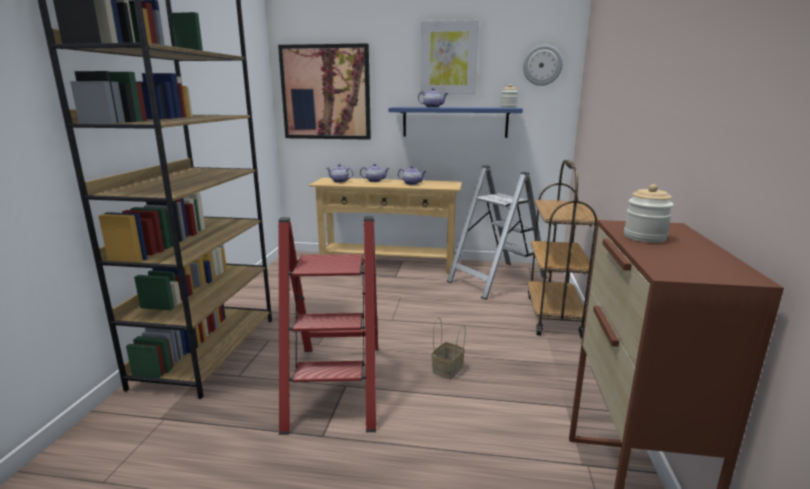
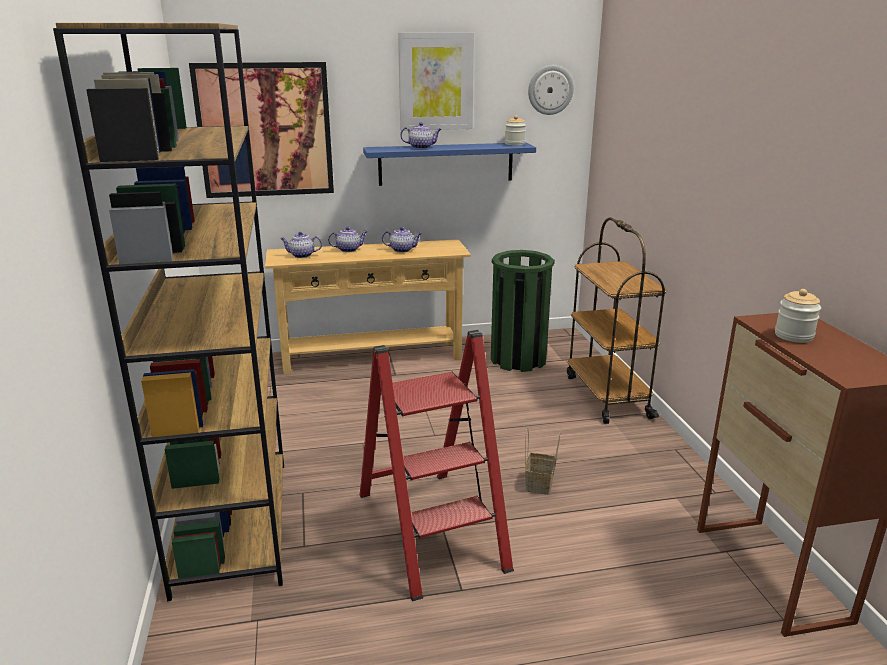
camera: 20 degrees left, 5 degrees up
grey step ladder [446,165,548,300] -> green trash can [491,250,555,372]

